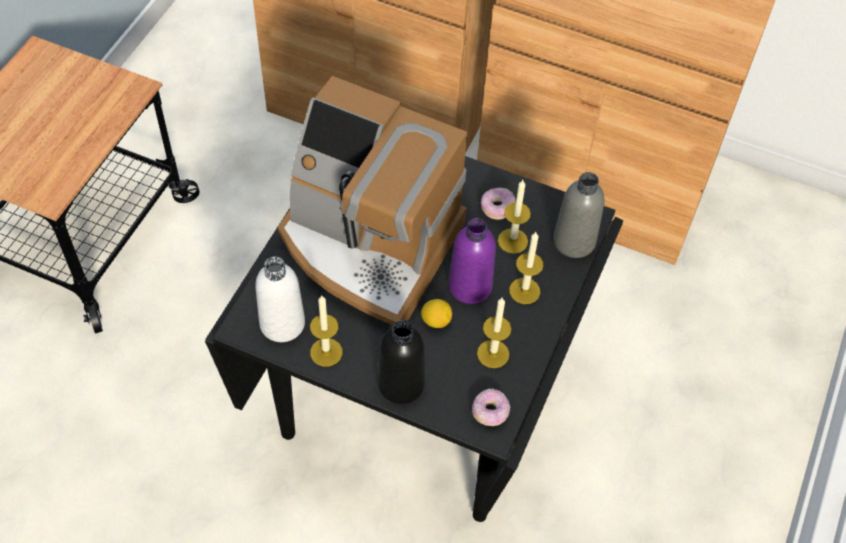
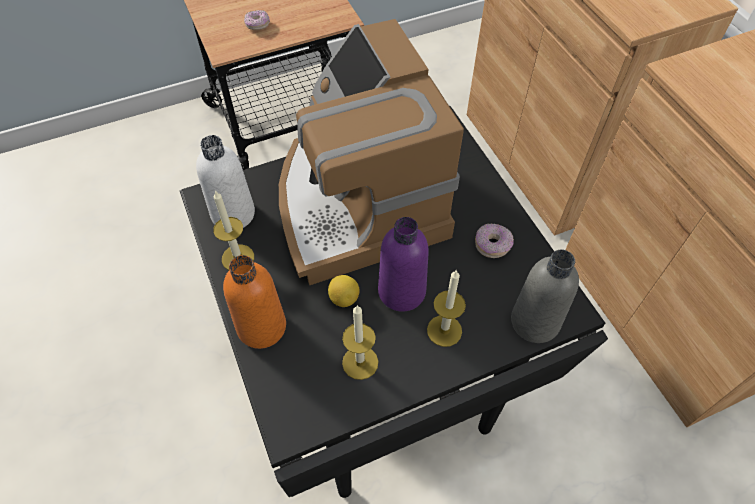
camera: 45 degrees right, 0 degrees up
black bottle [378,320,425,404] -> orange bottle [223,255,286,349]
donut [472,389,510,426] -> donut moved to [244,10,270,30]
candle [498,180,531,253] -> none

